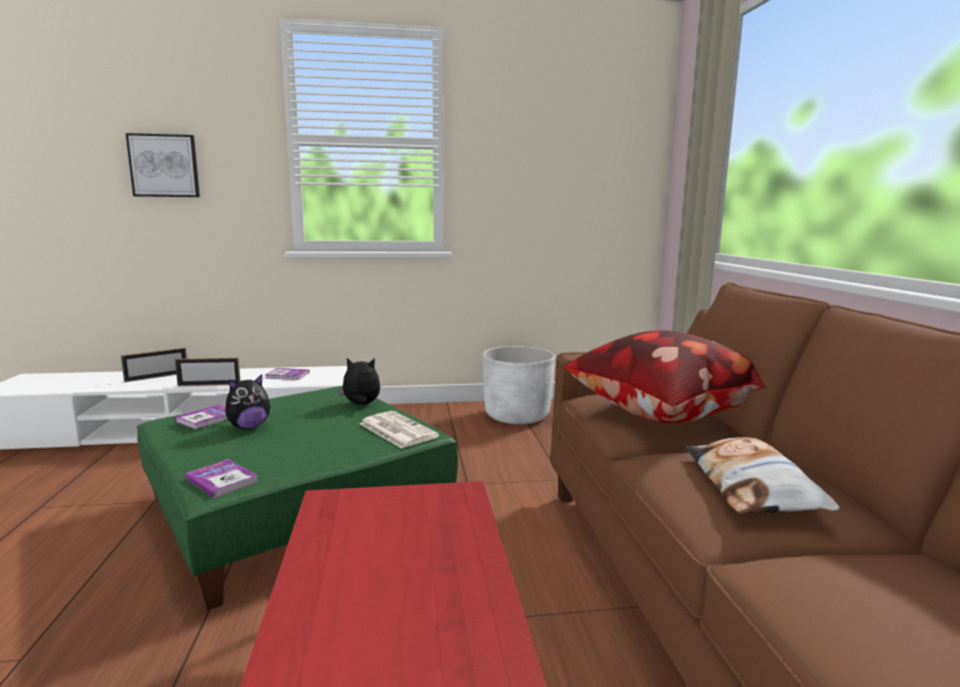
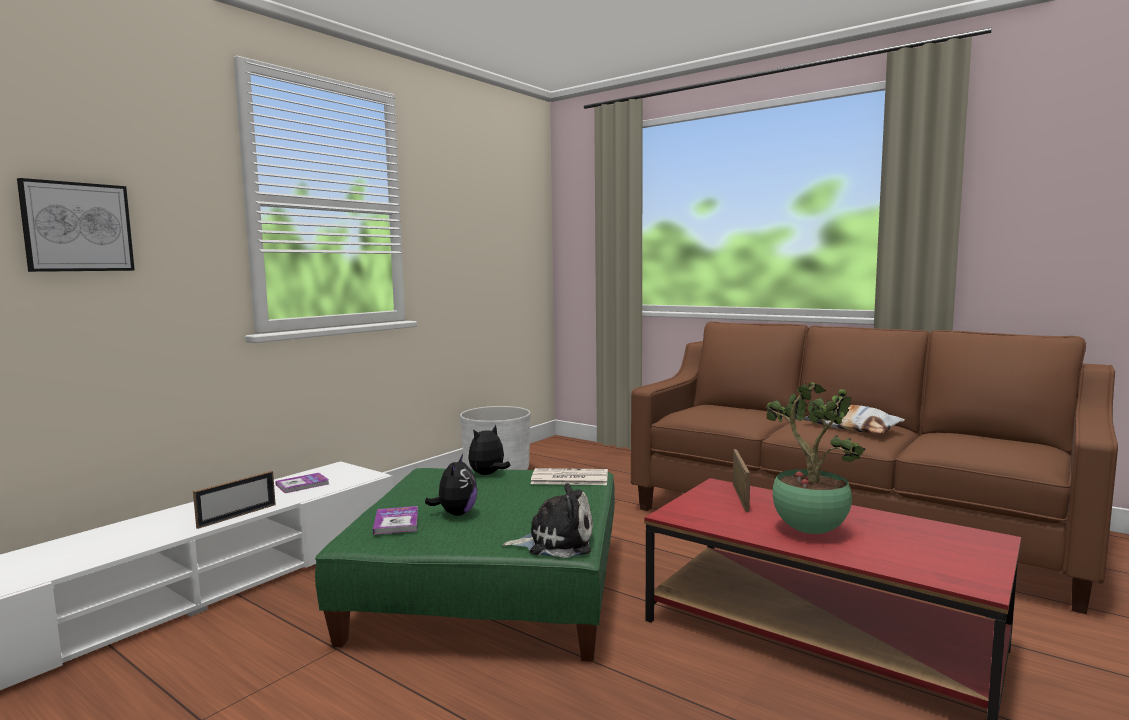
camera: 45 degrees left, 5 degrees down
picture frame [121,348,187,382] -> picture frame moved to [733,449,750,512]
book [185,459,258,498] -> plush toy [502,483,593,558]
pillow [565,330,767,423] -> none
none -> potted plant [766,382,865,534]

